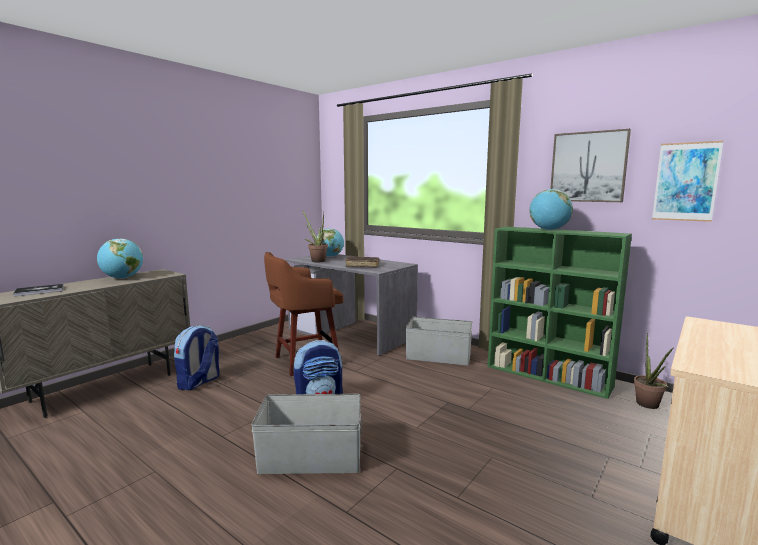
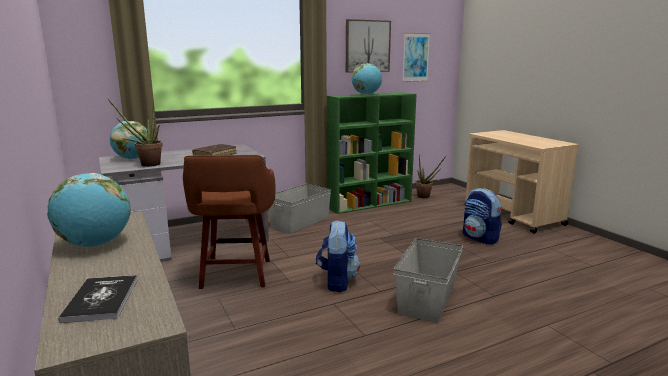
camera: 65 degrees left, 5 degrees up
backpack [174,325,220,390] -> backpack moved to [463,188,502,245]

